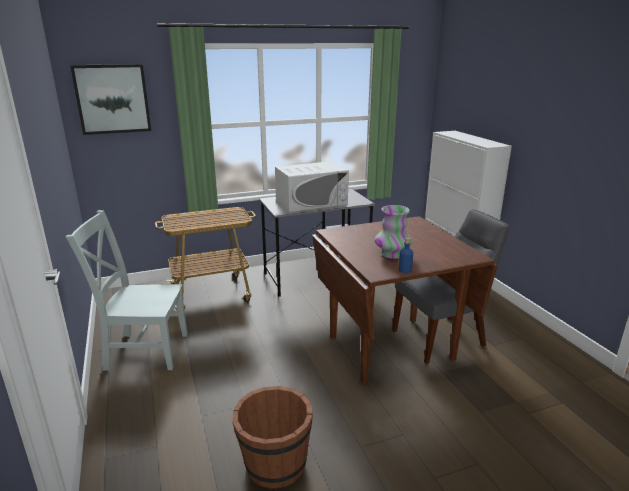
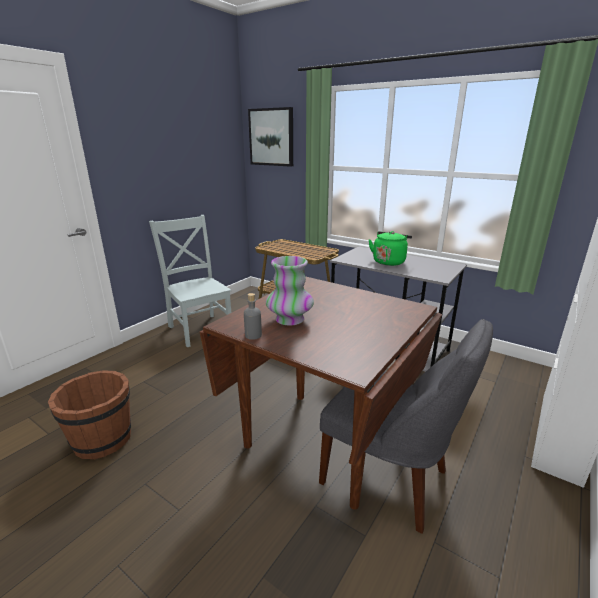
camera: 55 degrees right, 0 degrees up
white microwave [275,161,349,212] -> green kettle [369,231,412,266]
blue bottle [399,238,413,273] -> grey bottle [244,293,262,340]

